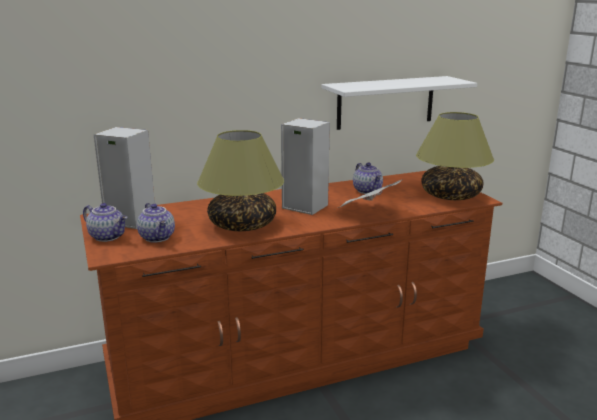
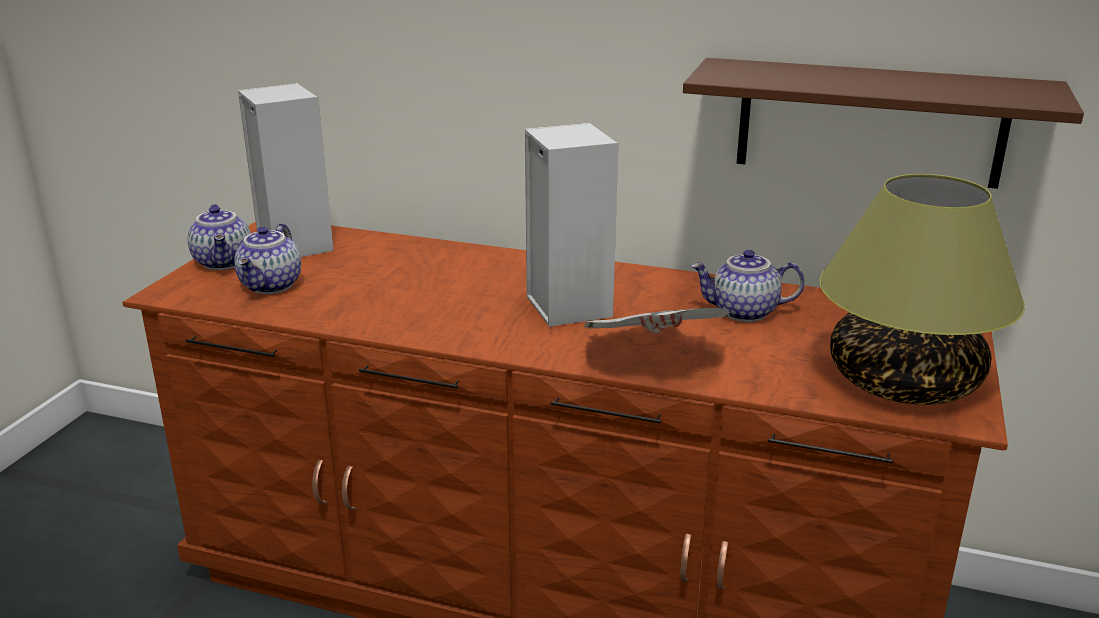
camera: 40 degrees right, 5 degrees up
table lamp [197,130,284,231] -> none
white shelf [322,76,477,130] -> brown shelf [683,58,1084,189]
teapot [353,163,383,194] -> teapot turned 75 degrees clockwise [690,250,805,322]

